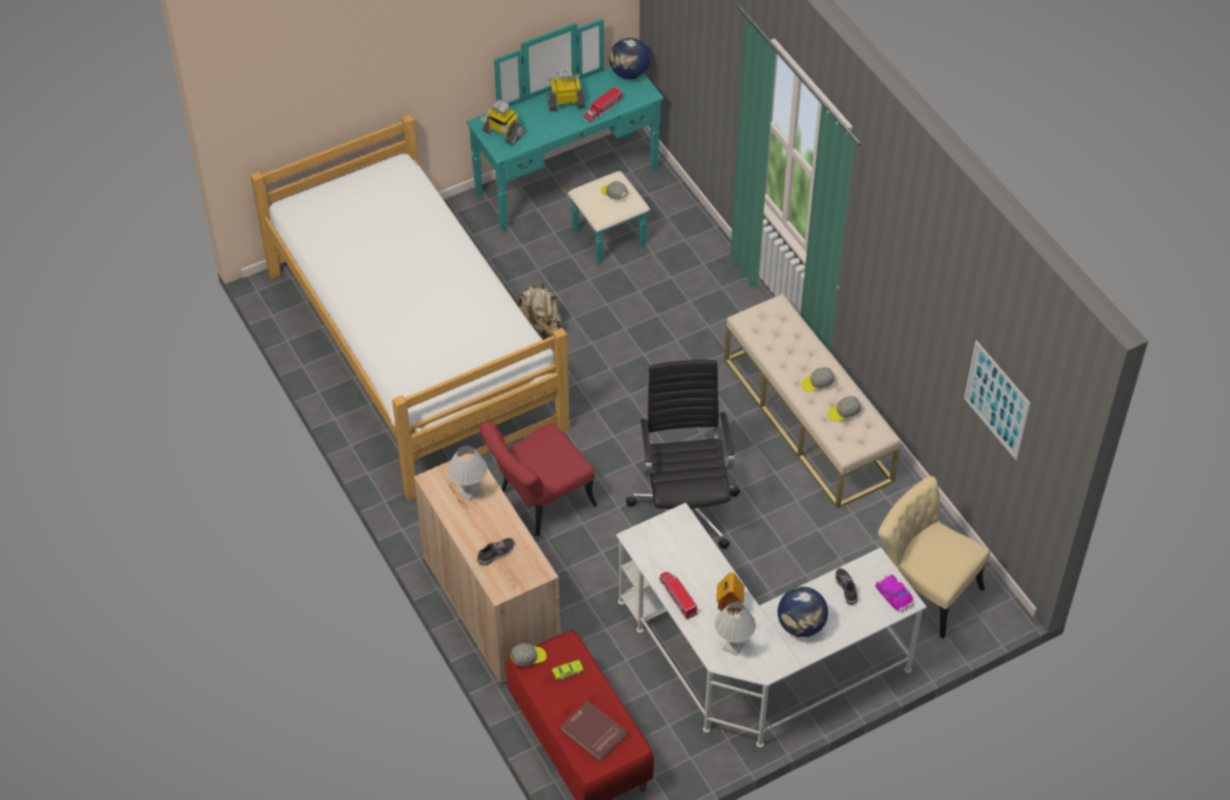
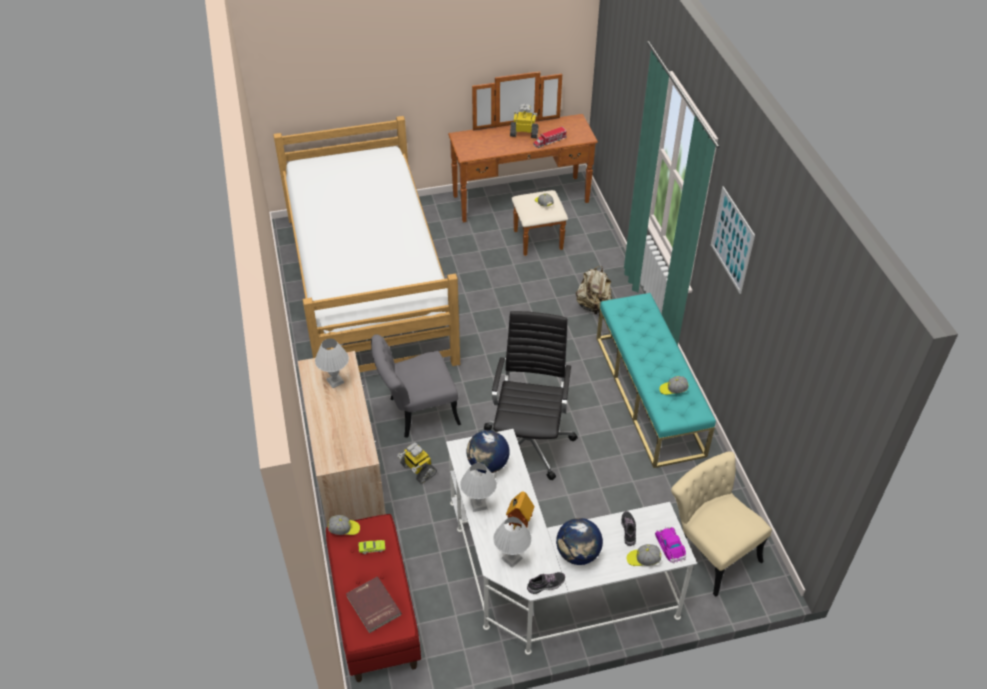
camera: 15 degrees right, 5 degrees down
turquoise dresser [467,18,663,265] -> brown dresser [448,71,598,256]
shoe [477,538,514,565] -> shoe moved to [527,572,565,594]
red chair [479,421,598,536] -> grey chair [371,334,461,438]
toy robot [481,100,525,145] -> toy robot moved to [397,442,437,484]
beige backpack [517,282,562,340] -> beige backpack moved to [576,266,613,314]
globe [609,38,650,80] -> globe moved to [467,430,510,473]
toy truck [659,572,697,620] -> white table lamp [460,463,497,512]
beige bench [724,294,901,509] -> turquoise bench [597,293,716,468]
cap [801,367,835,392] -> cap moved to [627,544,661,566]
picture [964,340,1031,461] -> picture moved to [711,186,755,294]

